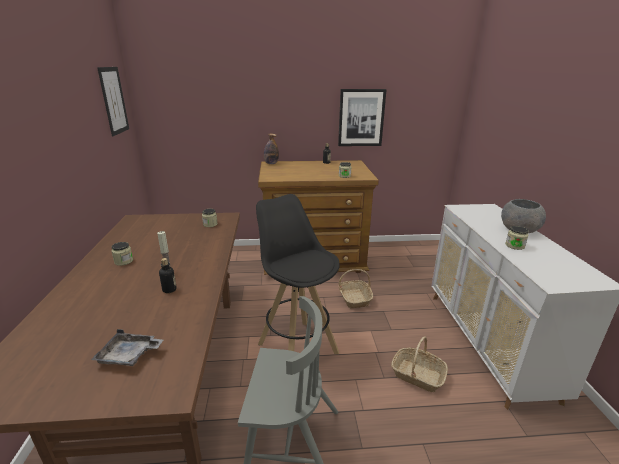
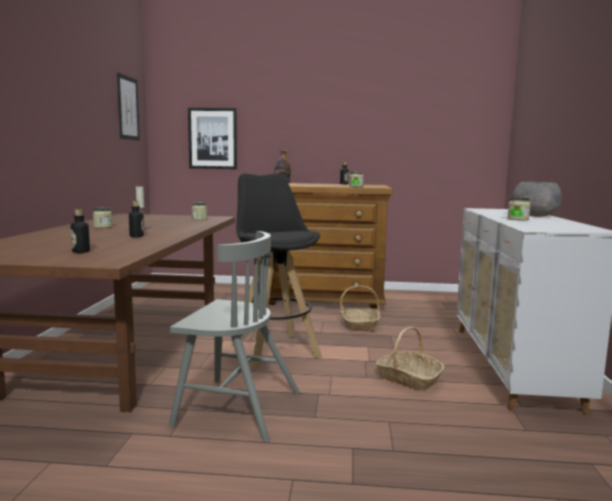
camera: 10 degrees right, 15 degrees down
grey tray [91,329,163,366] -> bottle [71,209,90,253]
picture [338,89,387,146] -> picture moved to [188,108,237,169]

